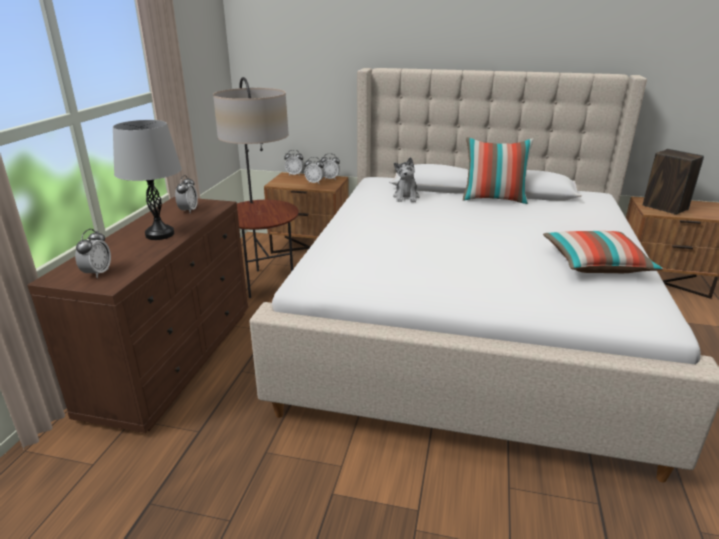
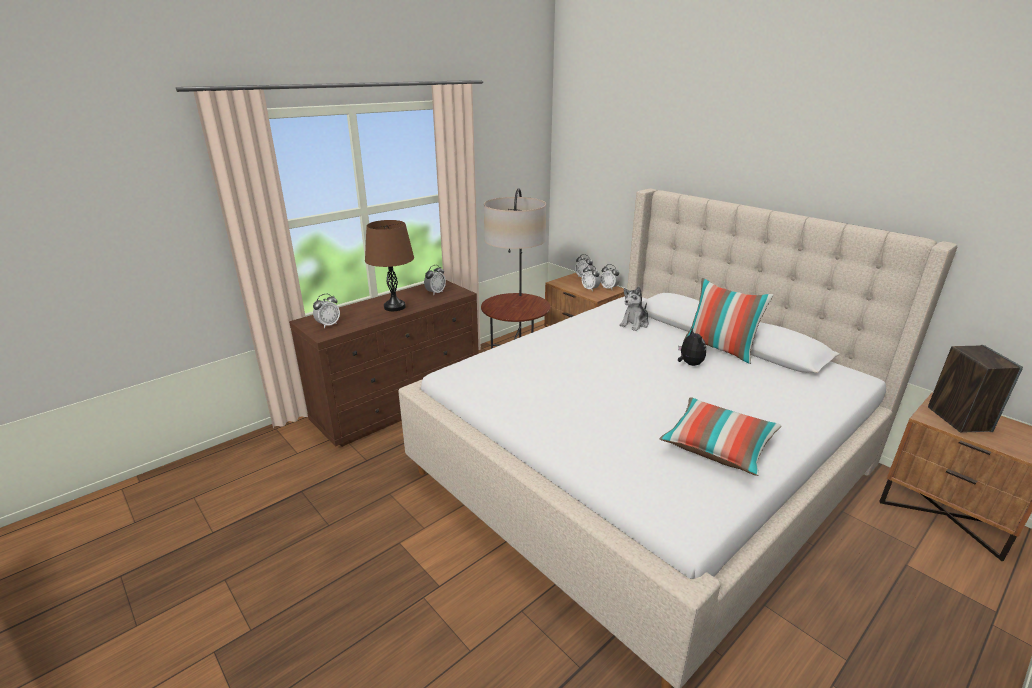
camera: 35 degrees right, 0 degrees up
grey table lamp [113,120,182,240] -> brown table lamp [365,220,414,311]
none -> plush toy [678,328,706,366]

